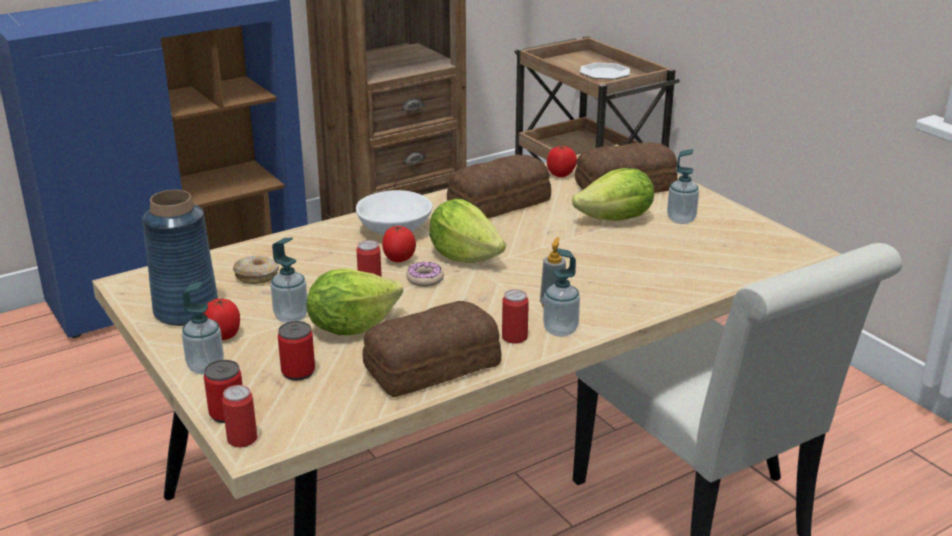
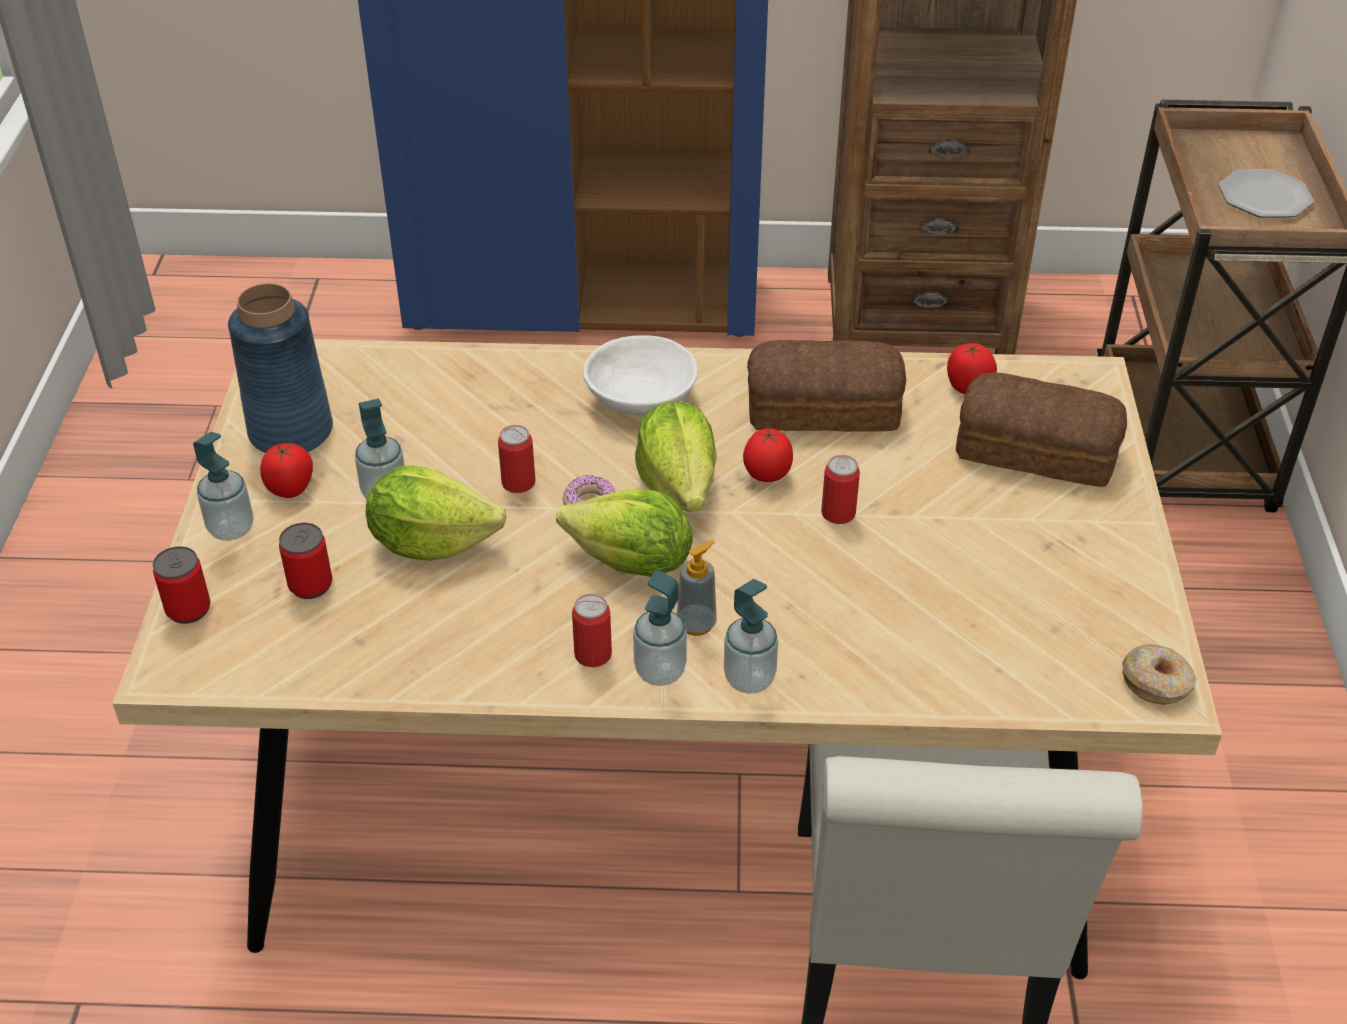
camera: 35 degrees right, 15 degrees up
can [222,385,257,447] -> can moved to [821,455,860,524]
donut [233,256,279,284] -> donut moved to [1122,644,1197,705]
bread [363,301,502,397] -> none
tomato [382,226,416,262] -> tomato moved to [743,427,793,482]
lettuce [572,168,654,221] -> lettuce moved to [556,489,693,577]
soap dispenser [667,149,699,224] -> soap dispenser moved to [724,579,778,694]

